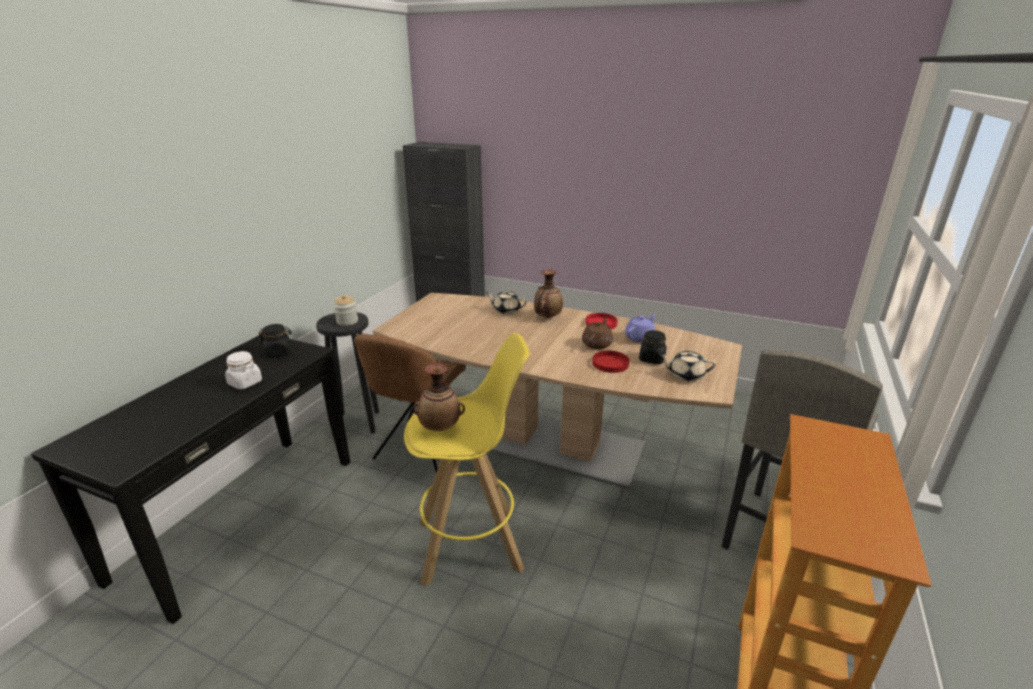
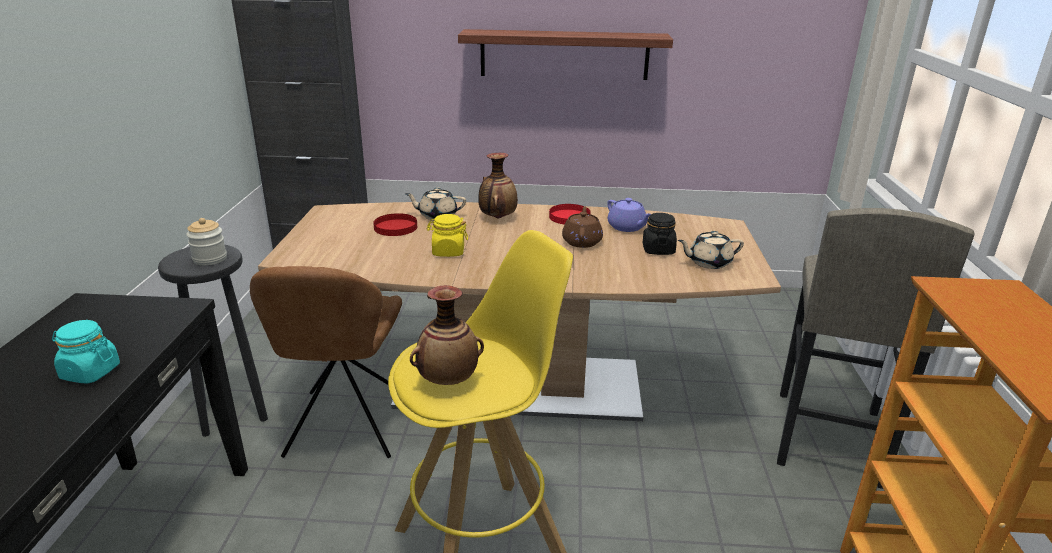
camera: 20 degrees left, 0 degrees up
white jar [225,351,262,390] -> turquoise jar [52,320,120,384]
black jar [259,324,292,357] -> none
red plate [592,351,629,373] -> red plate moved to [373,213,417,236]
purple teapot [625,314,656,343] -> purple teapot turned 120 degrees clockwise [607,198,651,232]
none -> yellow jar [427,214,468,257]
none -> shelf [458,29,673,80]

